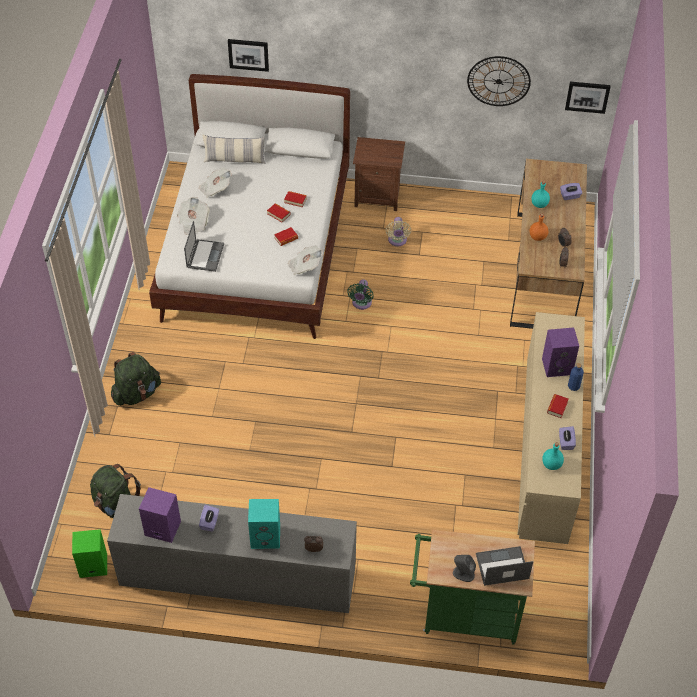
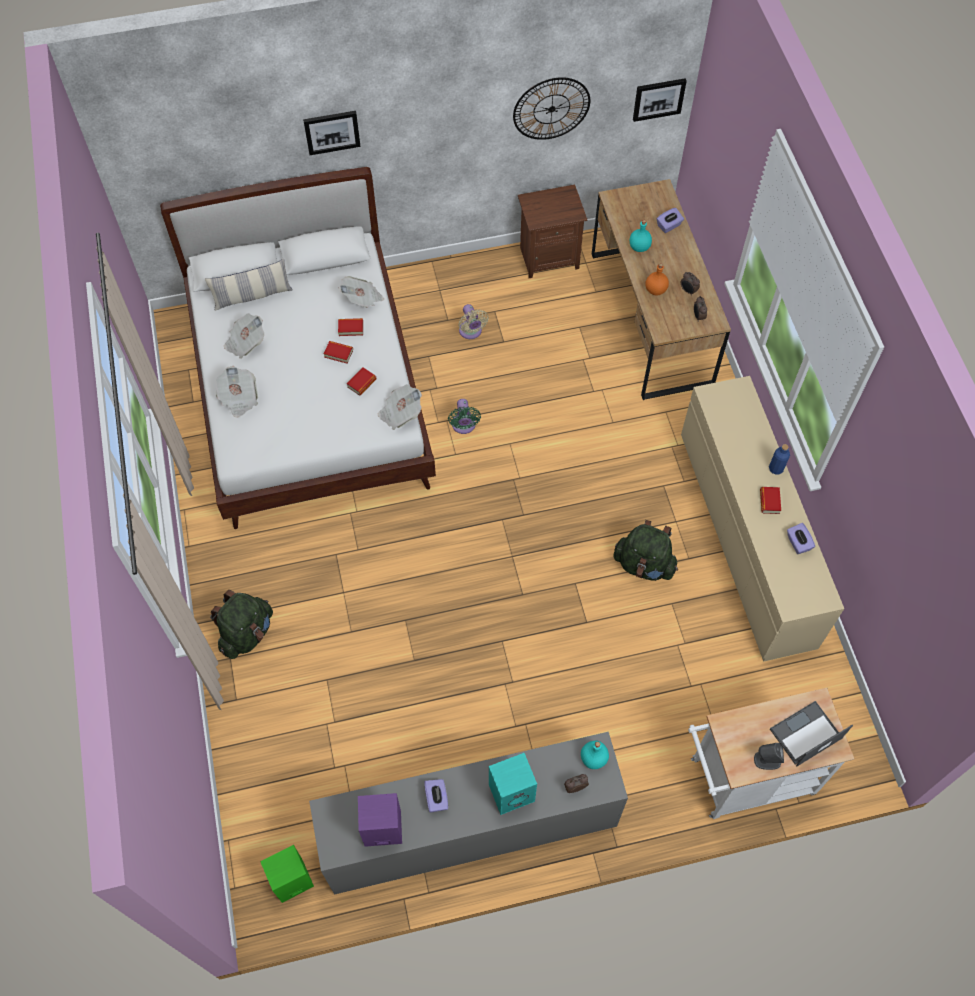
camera: 20 degrees left, 10 degrees up
green backpack [90,464,141,518] -> green backpack moved to [613,520,678,581]
laptop [184,221,224,272] -> none
picture [228,39,269,72] -> picture moved to [303,111,361,155]
brown nightstand [353,137,405,211] -> brown nightstand moved to [518,185,587,278]
green cart [410,529,535,644] -> white cart [688,688,855,819]
purple speaker [542,327,579,377] -> none
turquoise bottle [542,442,564,470] -> turquoise bottle moved to [581,741,609,769]
none -> newspaper [338,276,384,308]

